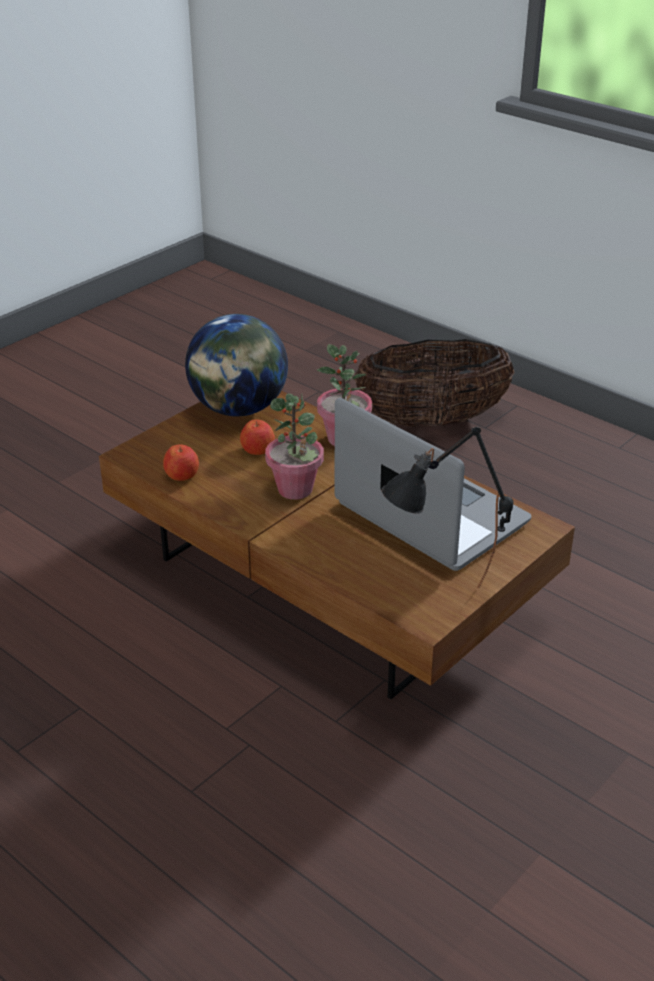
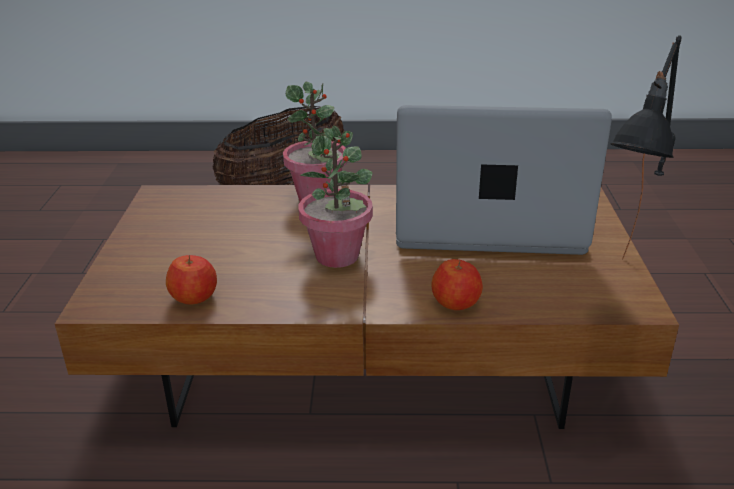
camera: 40 degrees left, 5 degrees down
globe [185,314,288,417] -> none
apple [240,419,275,455] -> apple moved to [431,259,483,310]

